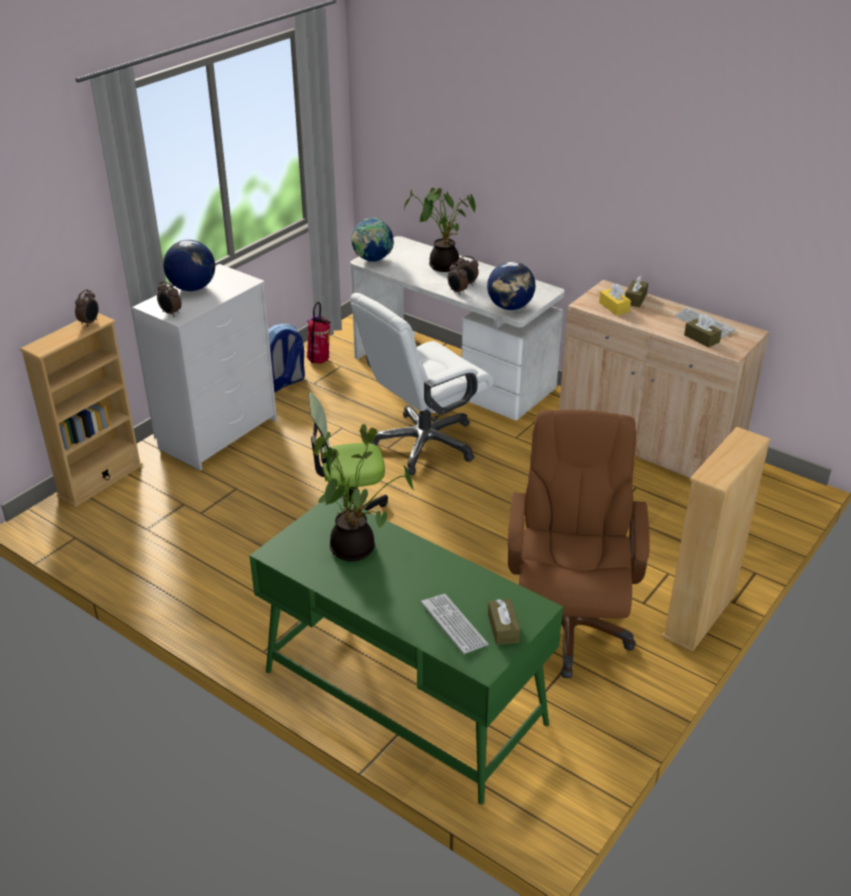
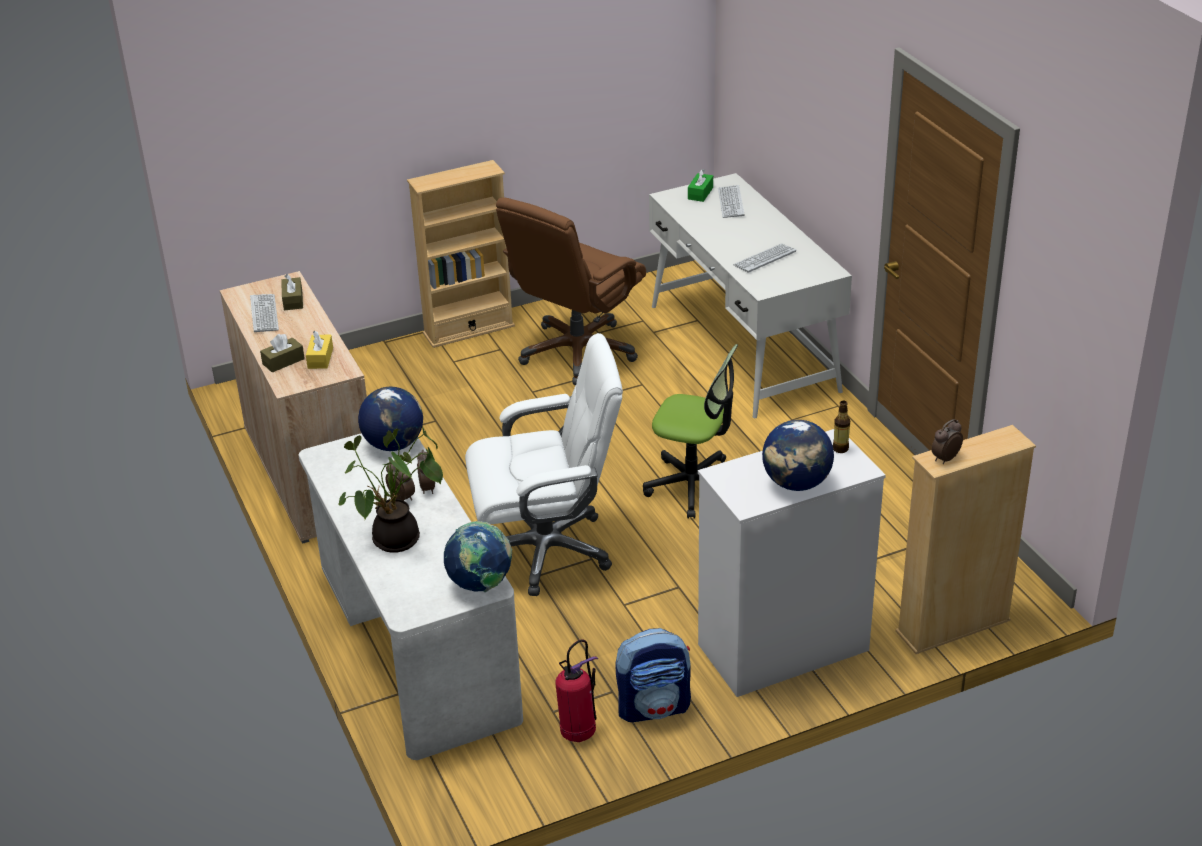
camera: 150 degrees left, 0 degrees up
alarm clock [157,281,182,316] -> bottle [833,401,850,453]
green desk [249,498,563,805] -> white desk [649,173,852,418]
potted plant [314,424,414,561] -> keyboard [733,243,796,273]
brown tissue box [488,599,520,645] -> green tissue box [688,169,713,202]

